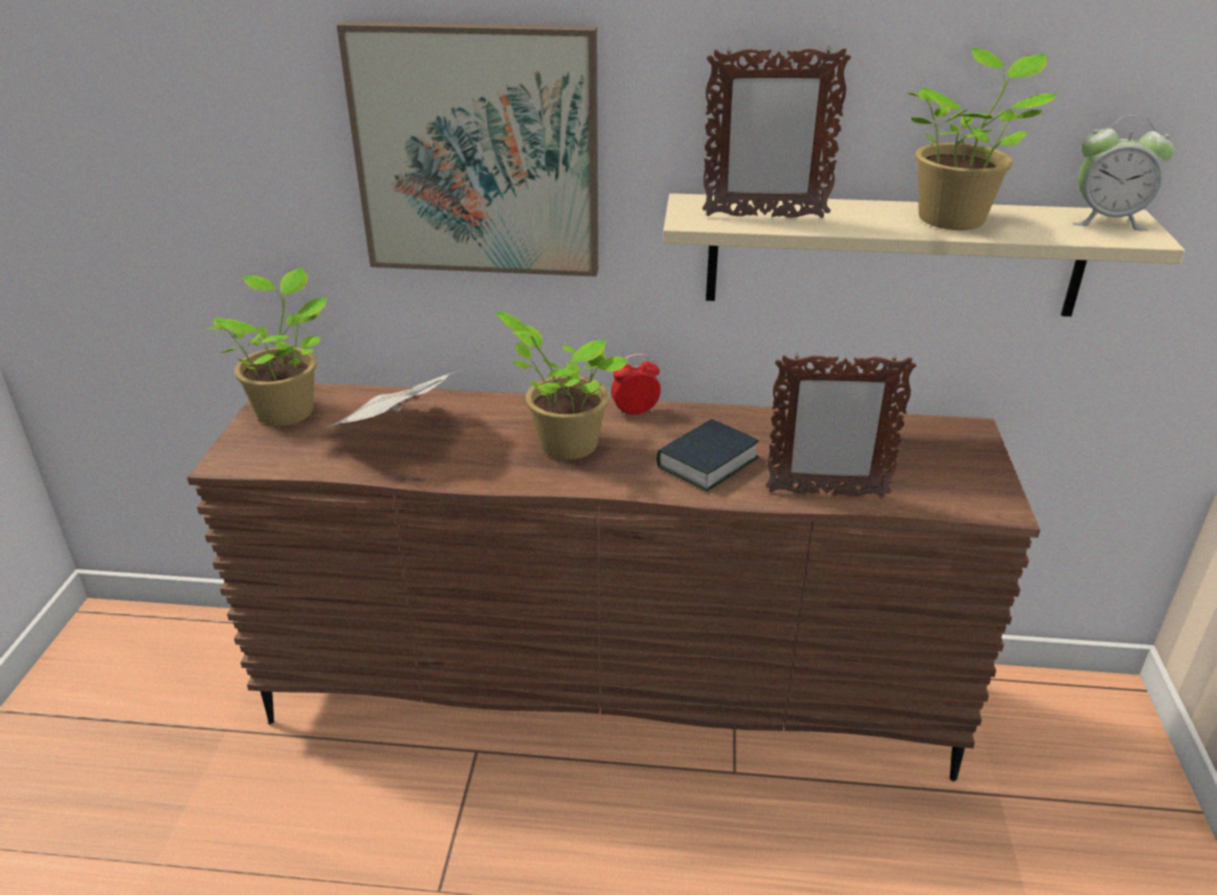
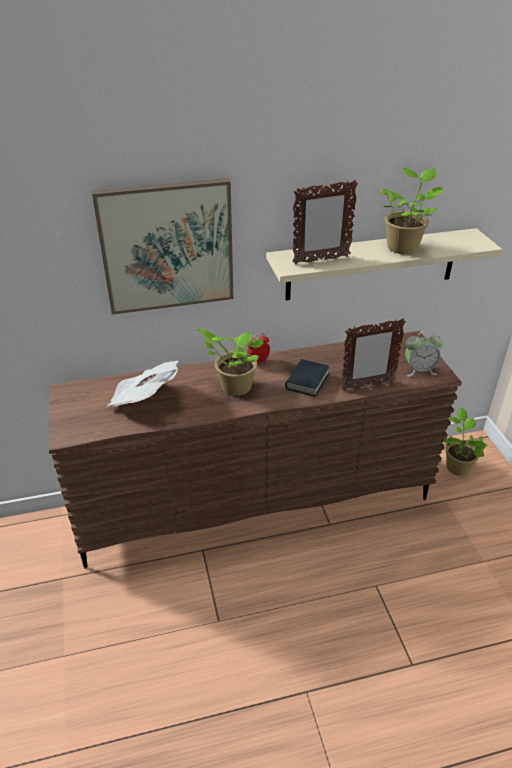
camera: 20 degrees left, 5 degrees up
potted plant [205,267,328,426] -> potted plant moved to [444,408,488,476]
alarm clock [1073,115,1175,231] -> alarm clock moved to [405,331,444,377]

